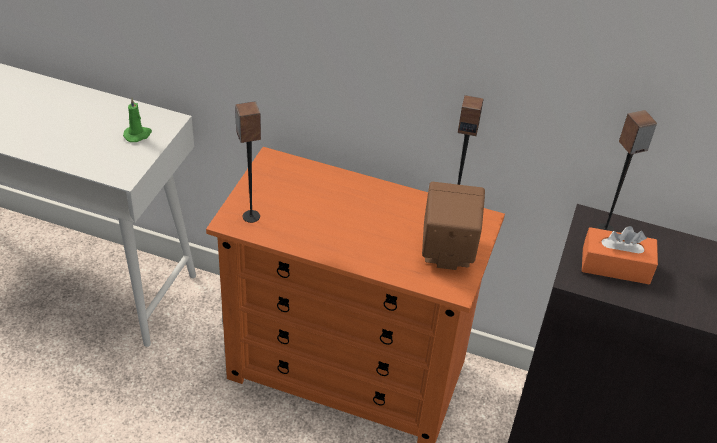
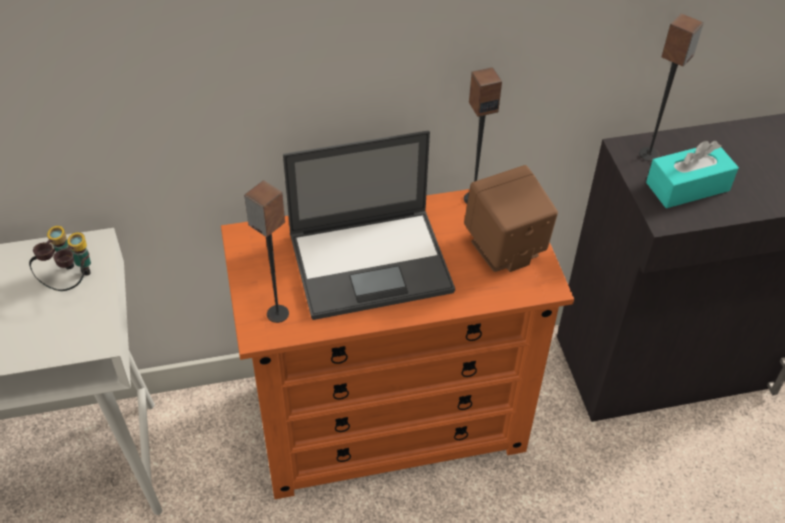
camera: 30 degrees left, 5 degrees up
green candle [123,98,152,142] -> binoculars [29,226,91,291]
orange tissue box [582,226,658,284] -> turquoise tissue box [646,141,739,208]
none -> laptop [283,130,455,320]

